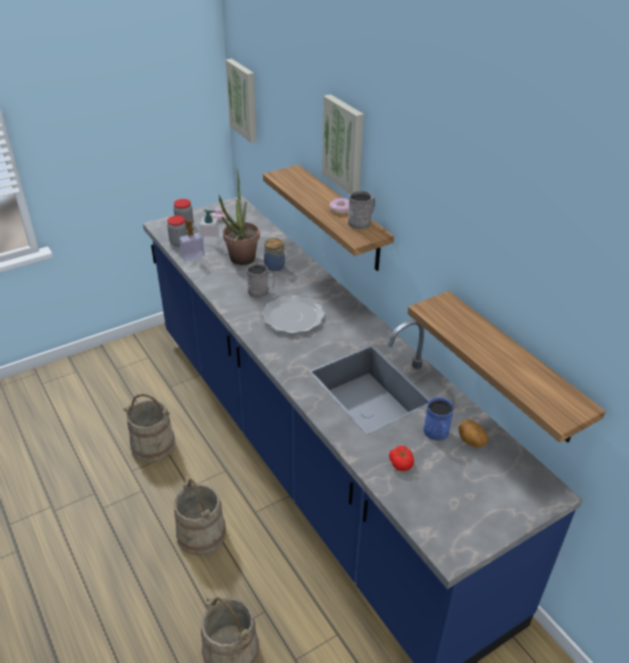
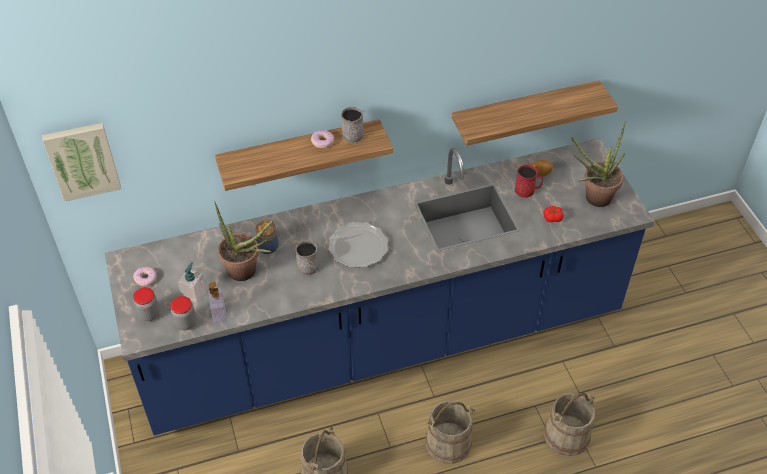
camera: 75 degrees left, 10 degrees up
picture [322,94,364,194] -> none
blue mug [423,397,454,441] -> red mug [515,165,543,198]
none -> potted plant [571,122,626,207]

